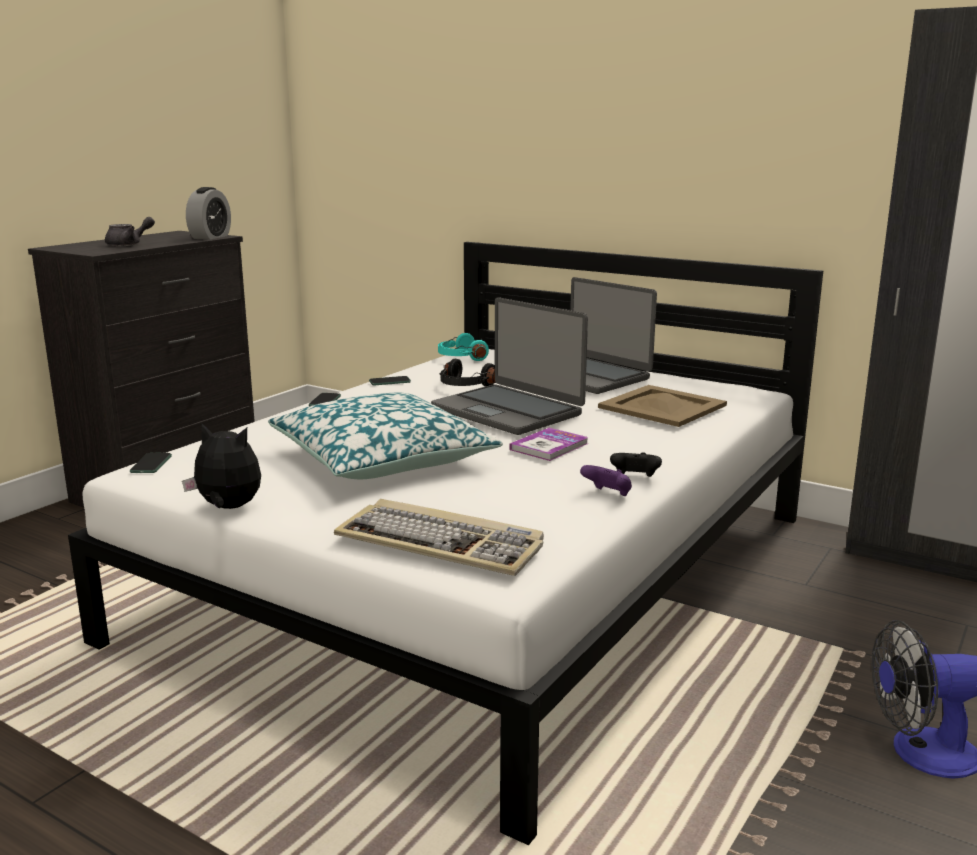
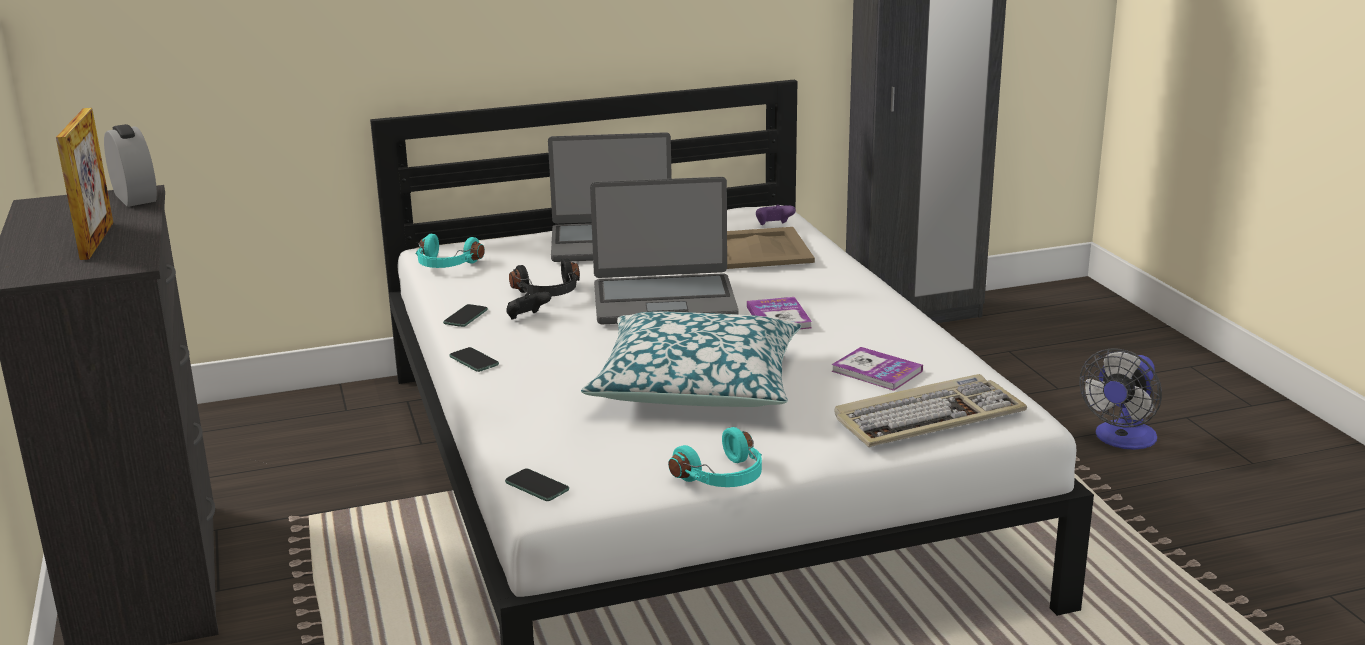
camera: 50 degrees left, 5 degrees up
grey teapot [105,217,155,246] -> picture frame [56,108,113,260]
plush toy [182,424,261,509] -> turquoise headphones [668,427,762,487]
purple game controller [580,465,632,496] -> purple game controller moved to [756,205,796,225]
black game controller [610,452,662,477] -> black game controller moved to [506,292,551,320]
none -> book [831,347,923,391]

